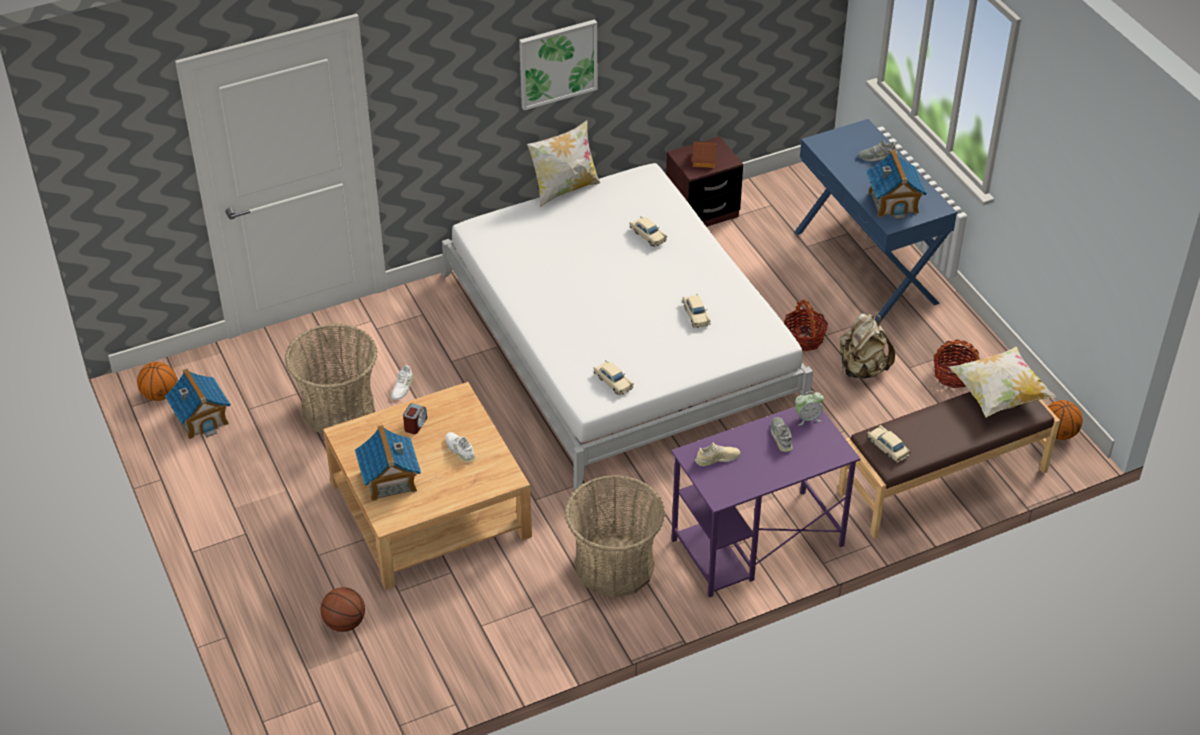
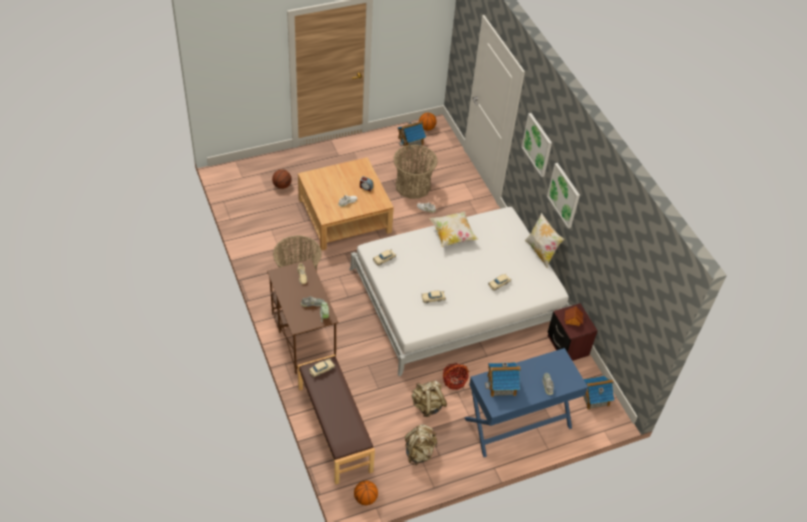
camera: 90 degrees right, 5 degrees up
toy house [355,424,421,501] -> toy house moved to [583,376,614,410]
purple desk [671,407,861,597] -> brown desk [267,259,339,374]
basket [933,339,980,388] -> beige backpack [405,424,437,465]
pillow [949,347,1056,417] -> pillow moved to [429,211,479,247]
none -> picture [522,113,552,177]

